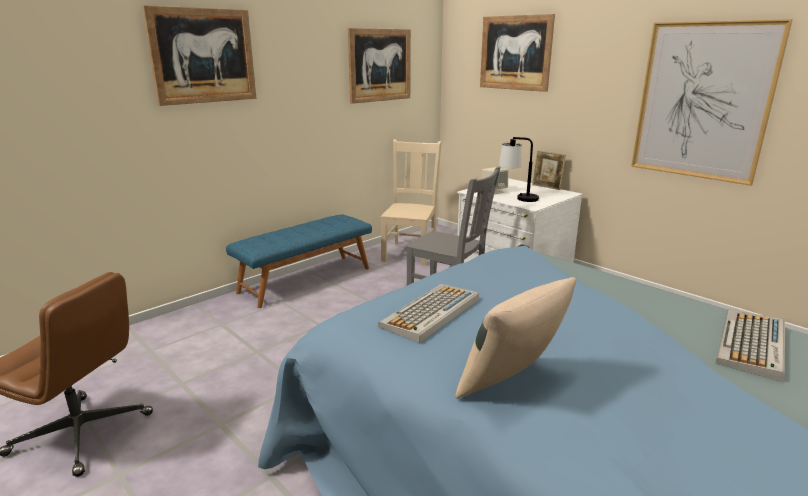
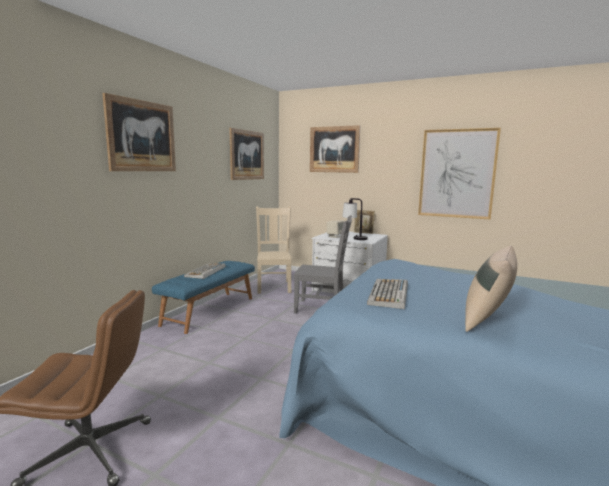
camera: 20 degrees left, 10 degrees down
keyboard [716,309,785,382] -> keyboard moved to [184,263,226,279]

